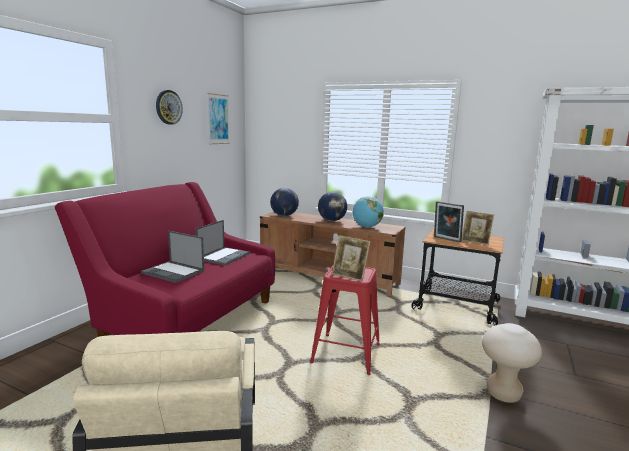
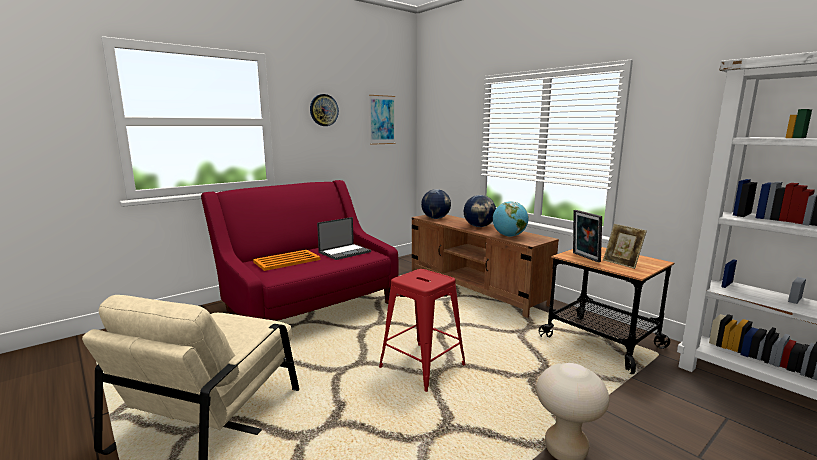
camera: 25 degrees right, 0 degrees up
laptop [141,230,204,283] -> orange tray [253,250,320,271]
picture frame [332,235,370,281] -> none

